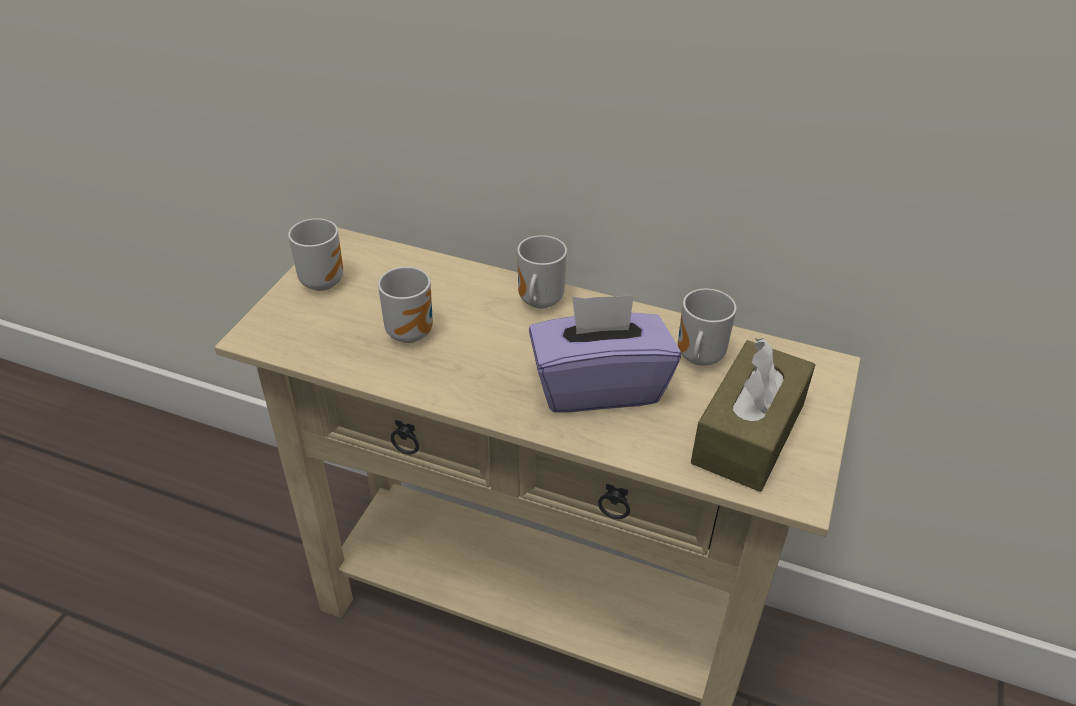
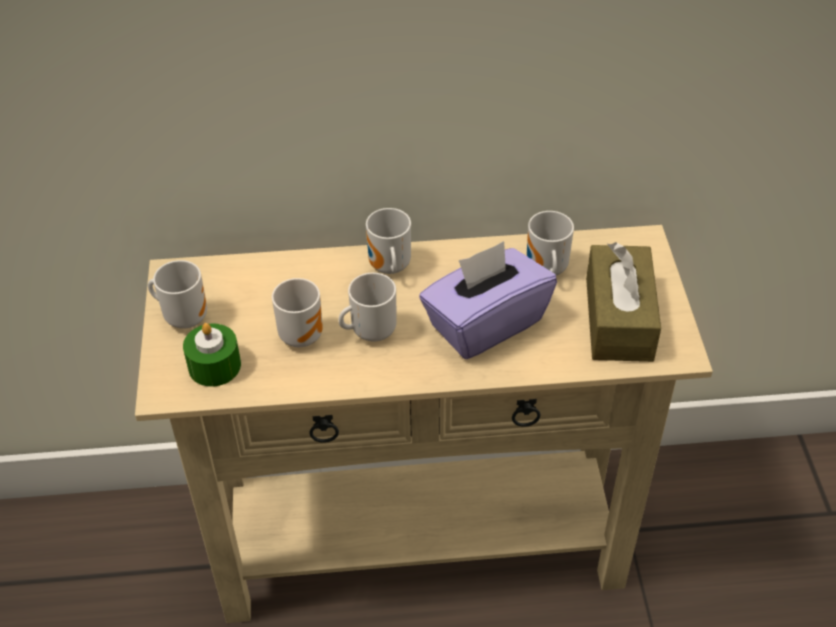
camera: 25 degrees left, 5 degrees up
none -> green candle [183,323,241,387]
none -> mug [338,272,397,341]

